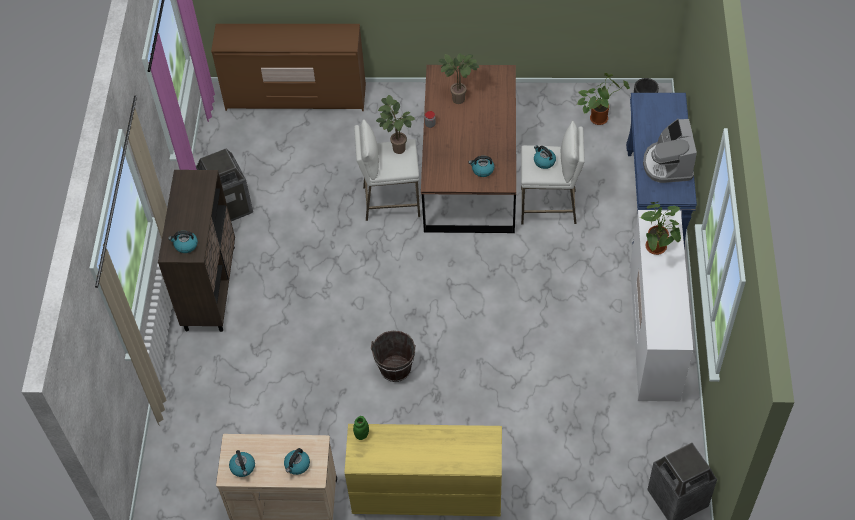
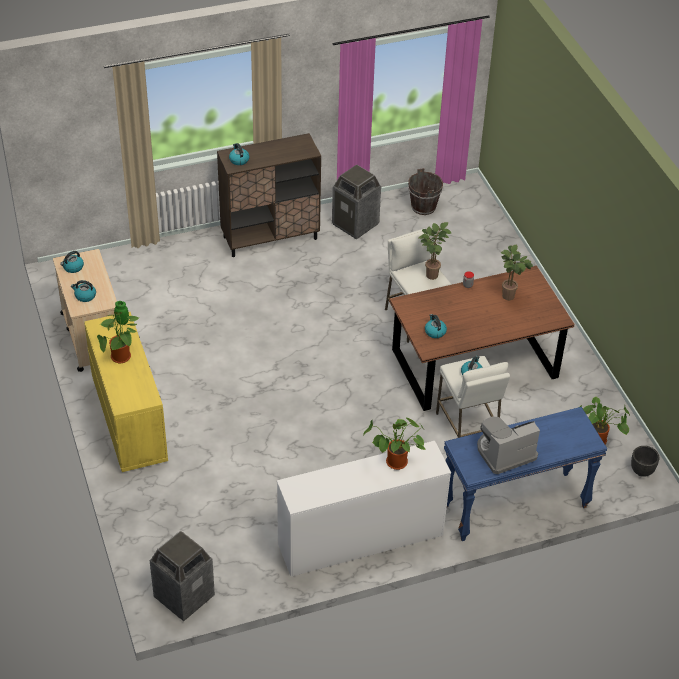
camera: 65 degrees right, 10 degrees down
brown dresser [211,24,366,111] -> none
brown bucket [371,331,416,382] -> brown bucket moved to [408,168,443,215]
none -> potted plant [97,312,139,363]

